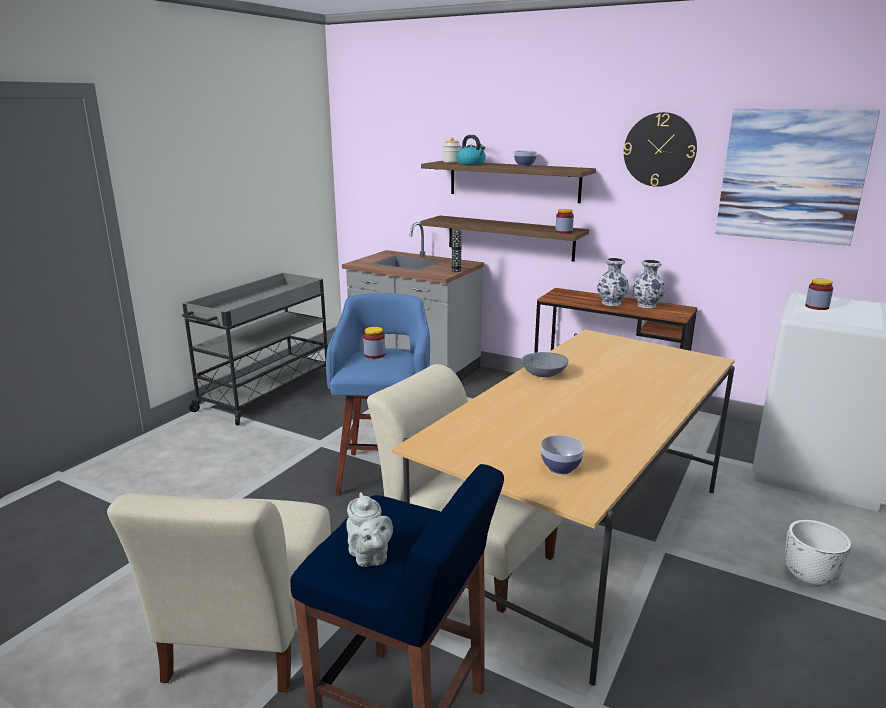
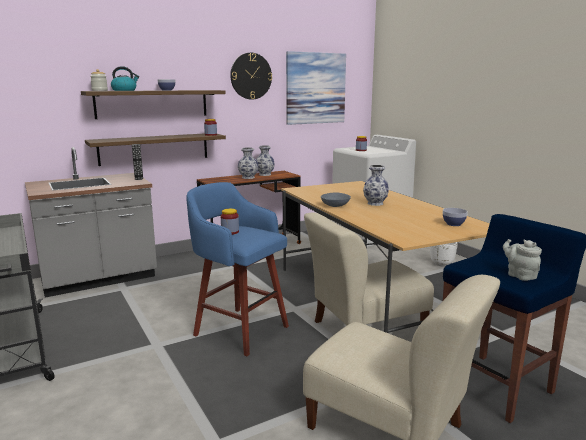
camera: 60 degrees left, 5 degrees down
grey teapot [346,492,393,567] -> grey teapot turned 120 degrees counterclockwise [503,239,542,281]
none -> vase [363,165,389,206]

